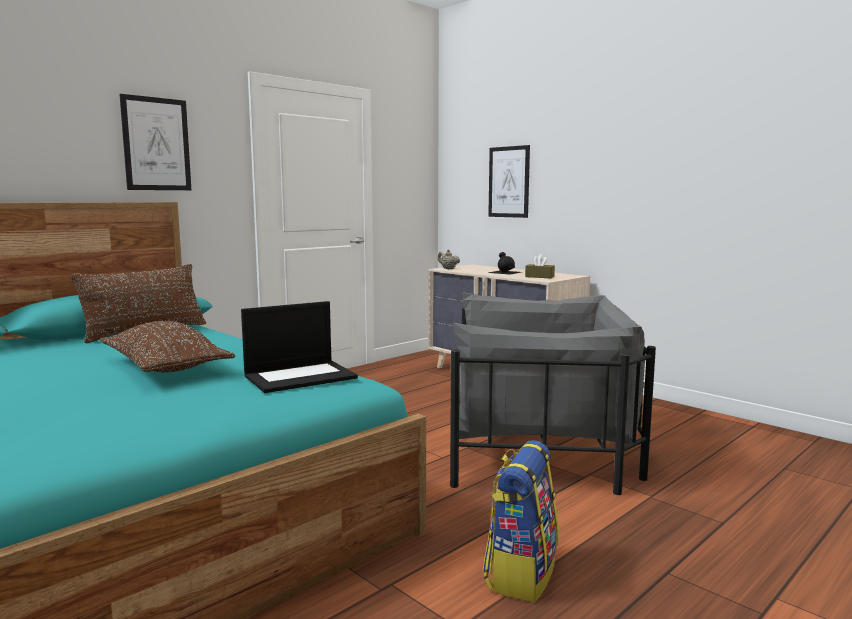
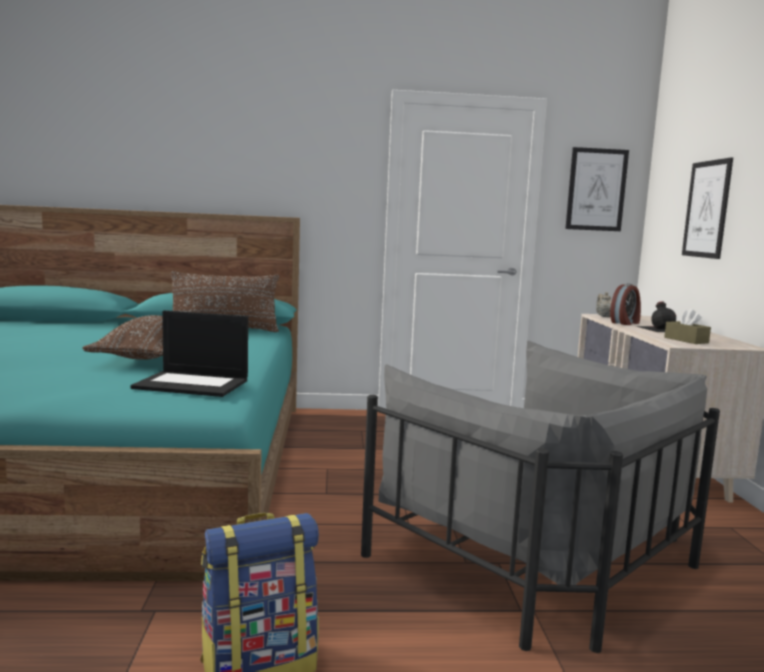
camera: 40 degrees right, 0 degrees up
picture [120,94,191,190] -> picture moved to [565,147,629,231]
none -> alarm clock [610,283,641,325]

